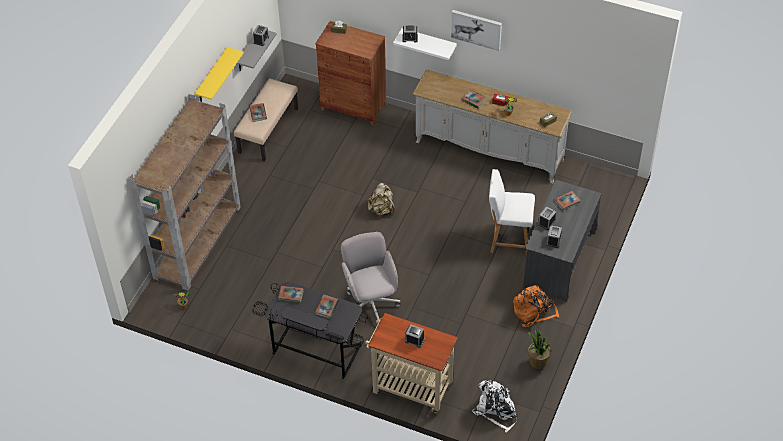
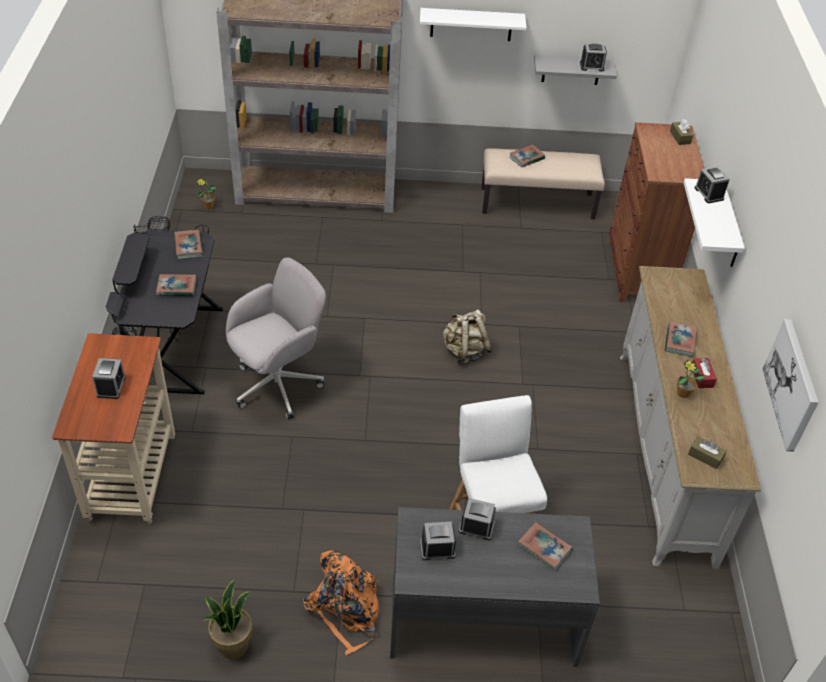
camera: 65 degrees right, 5 degrees down
yellow shelf [195,47,244,102] -> white shelf [420,8,527,41]
picture [451,10,502,51] -> picture moved to [762,320,819,452]
white backpack [472,380,518,433] -> none

